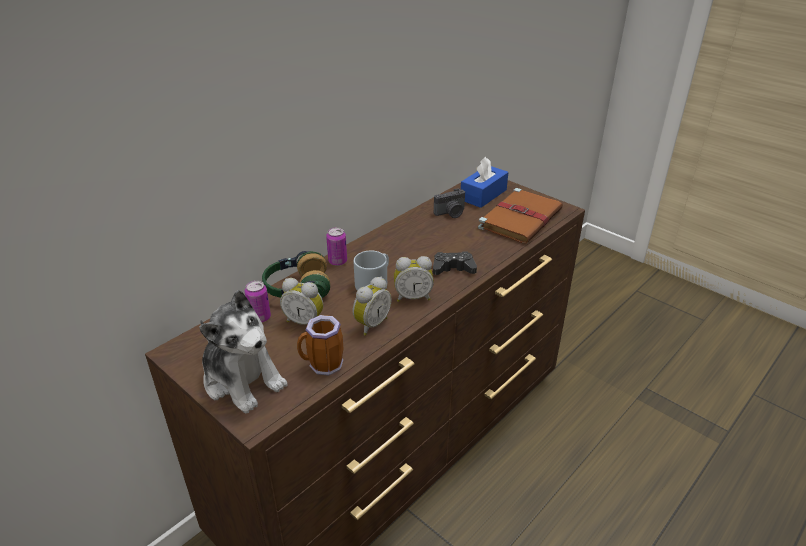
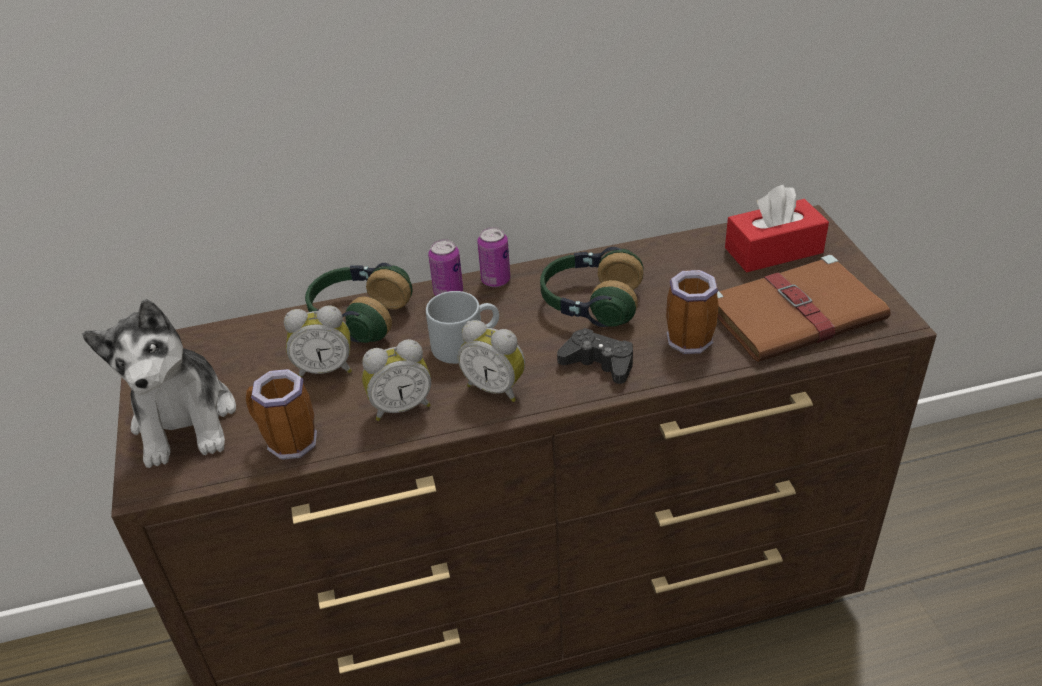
camera: 35 degrees right, 5 degrees up
can [245,280,271,323] -> can moved to [477,227,510,287]
alarm clock [280,278,323,325] -> alarm clock turned 60 degrees counterclockwise [284,305,352,377]
camera [434,188,465,218] -> none
blue tissue box [461,157,508,208] -> red tissue box [725,185,829,272]
none -> headphones [540,247,644,327]
none -> mug [666,270,719,354]

